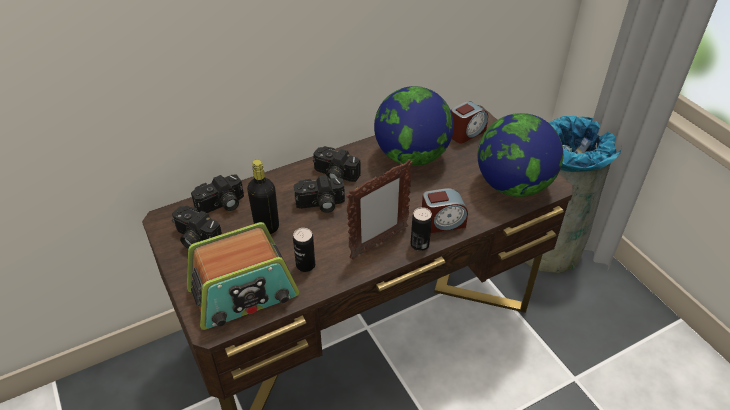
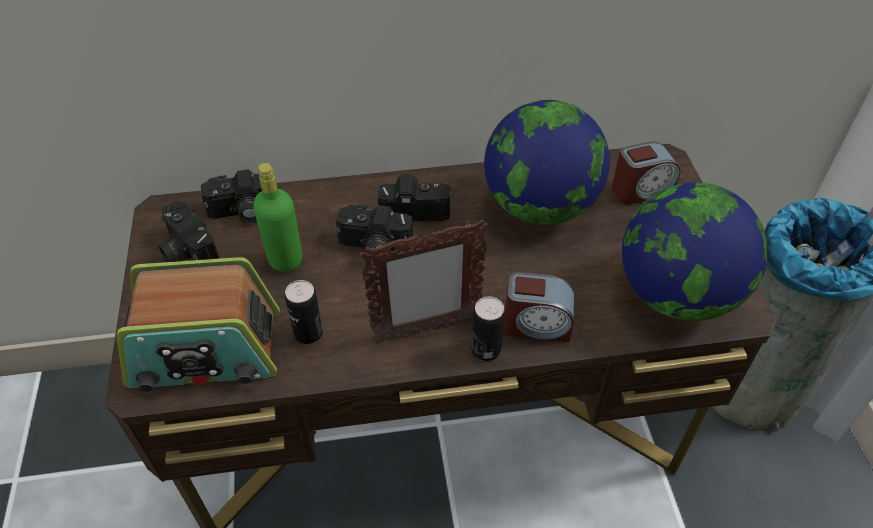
camera: 20 degrees right, 5 degrees up
black bottle [247,160,279,234] -> green bottle [253,163,302,272]
camera [313,146,361,182] -> camera turned 135 degrees clockwise [378,174,451,221]

